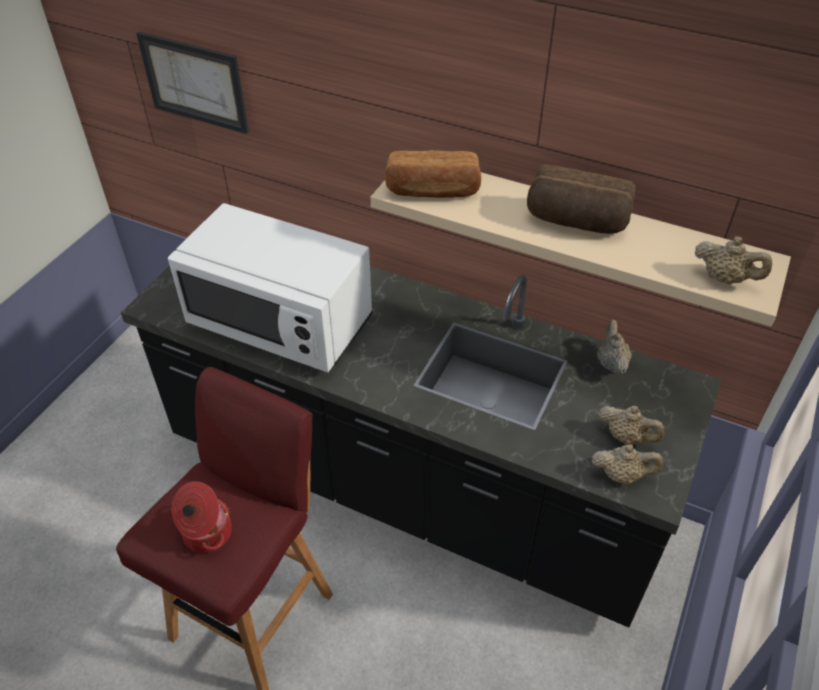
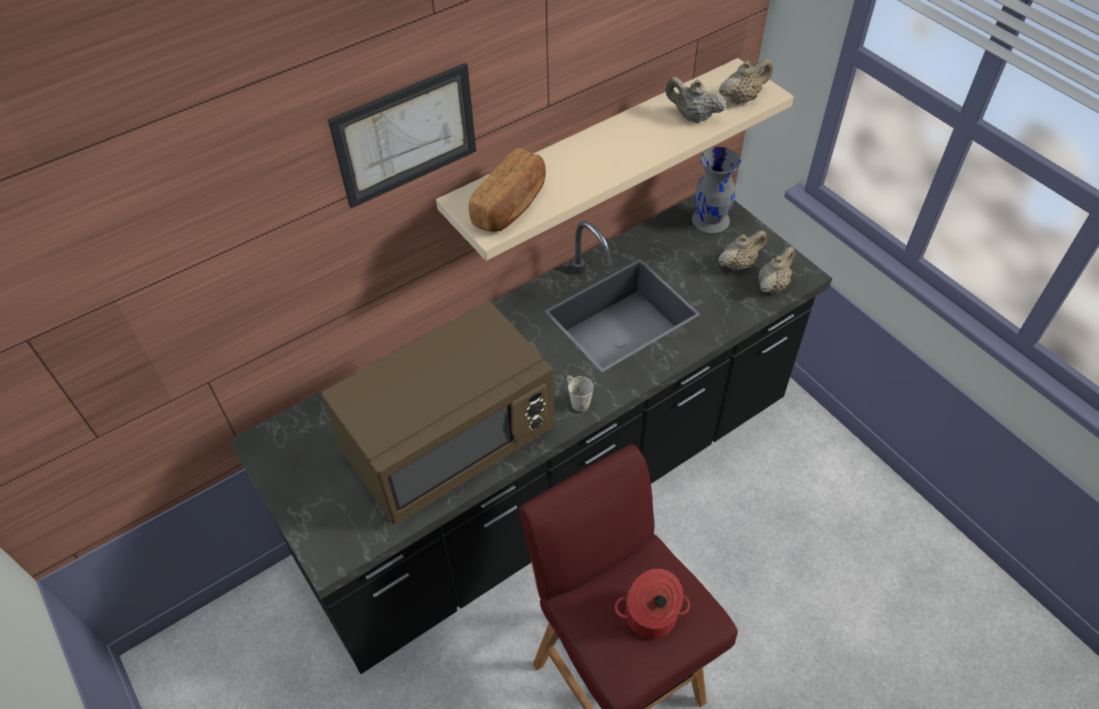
camera: 60 degrees left, 5 degrees up
picture [136,32,249,134] -> picture moved to [328,63,476,208]
white microwave [168,203,373,373] -> brown microwave [321,301,555,525]
bread [527,165,635,234] -> none
beige teapot [597,320,632,374] -> beige teapot moved to [666,77,726,123]
none -> white mug [567,375,594,411]
none -> grey vase [692,147,741,233]

